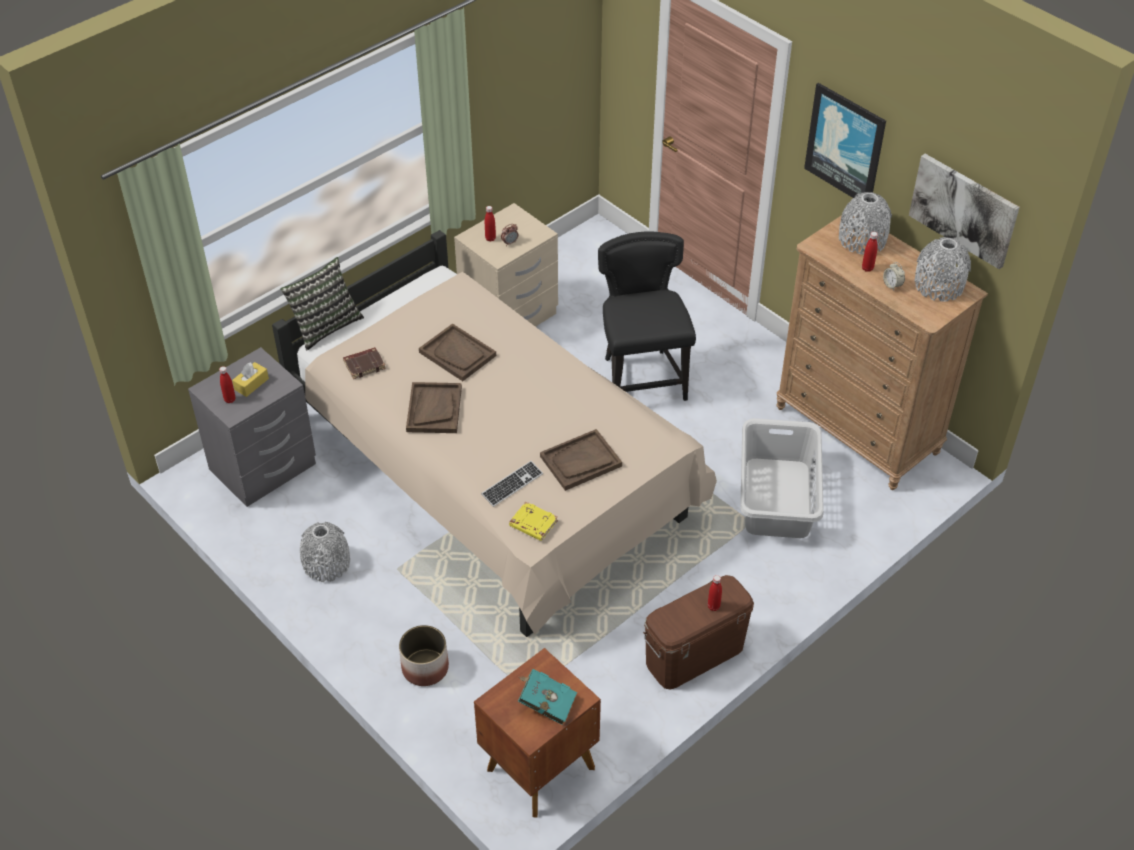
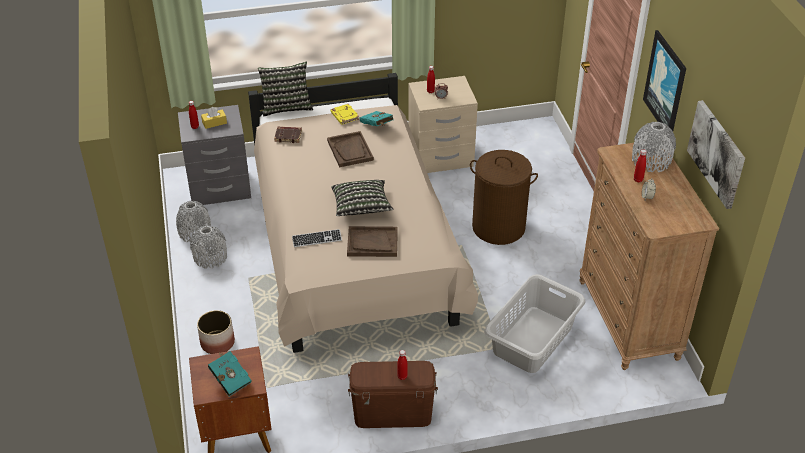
camera: 30 degrees right, 5 degrees down
brown tray [406,382,462,433] -> none
yellow book [509,502,558,541] -> yellow book moved to [331,104,359,125]
black chair [598,231,696,401] -> brown laundry basket [470,150,538,245]
grey vase [915,237,971,302] -> grey vase moved to [176,201,211,242]
none -> pillow [331,180,393,216]
none -> turquoise book [360,111,393,126]

